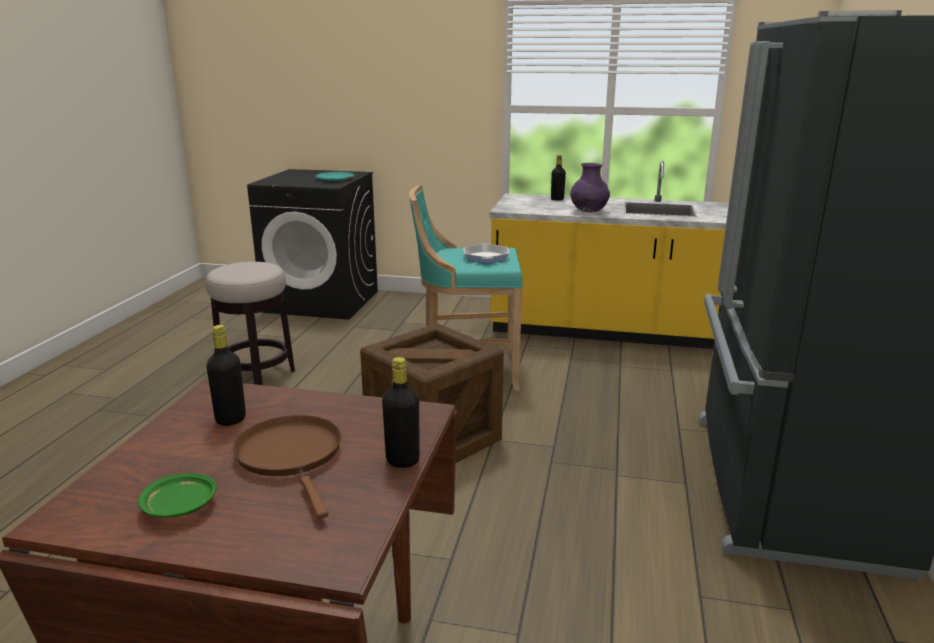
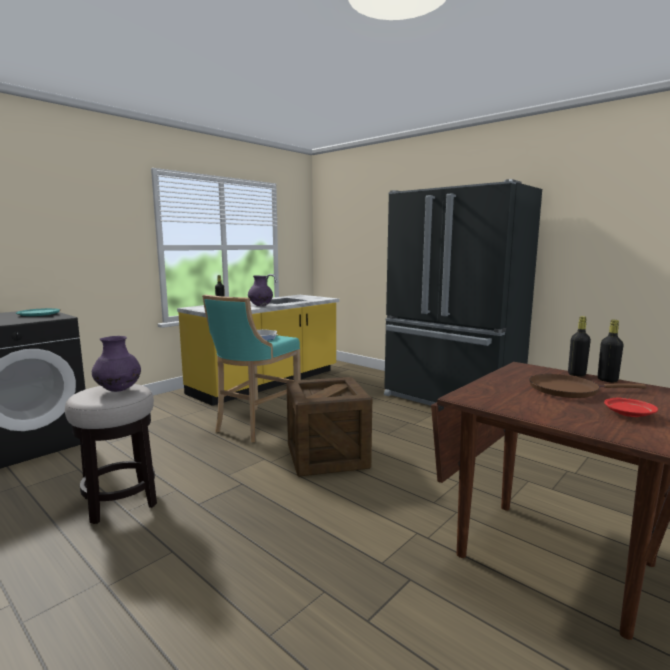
camera: 60 degrees left, 10 degrees down
green plate [138,473,217,517] -> red plate [604,397,658,417]
black bottle [206,325,246,426] -> black bottle moved to [598,320,624,382]
none -> purple vase [92,336,141,392]

